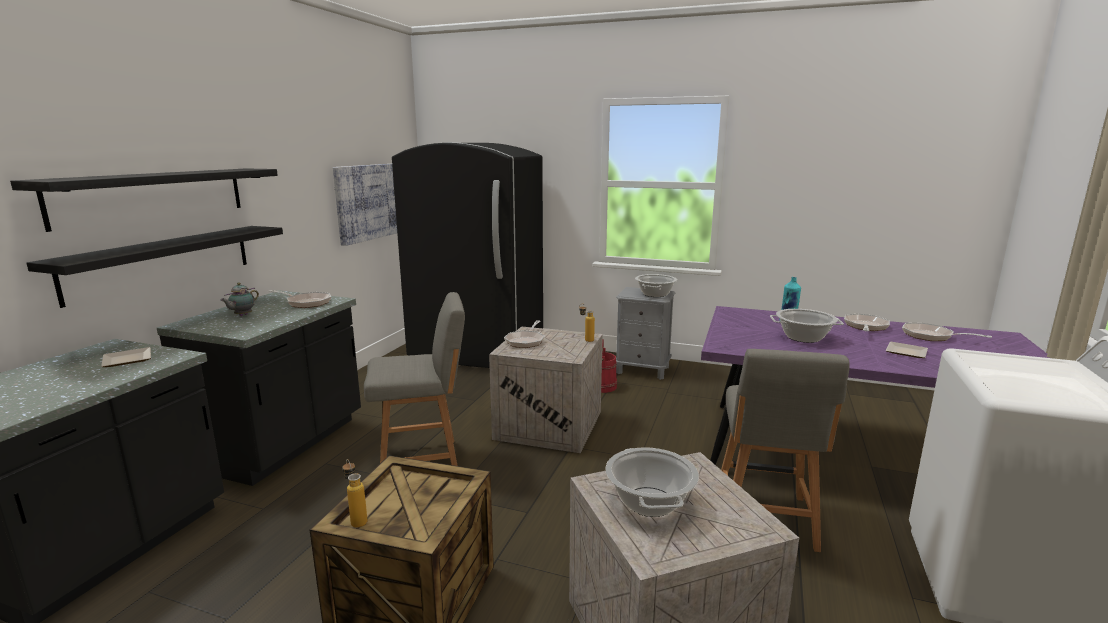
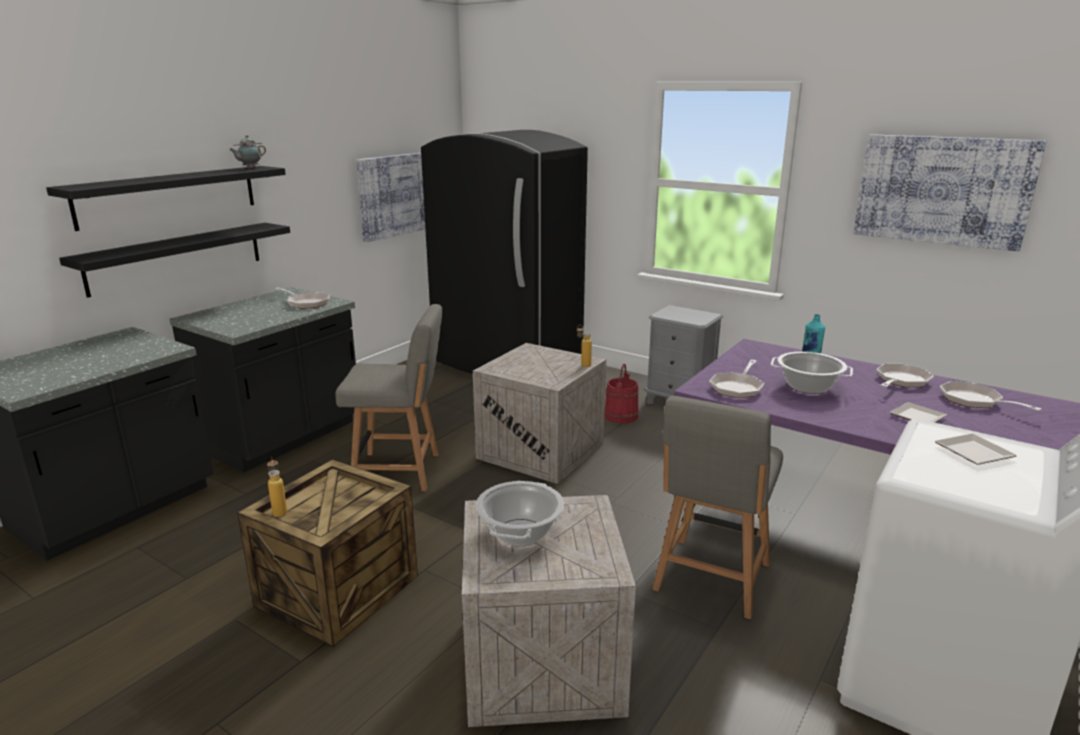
camera: 15 degrees right, 5 degrees up
plate [101,347,151,367] -> plate moved to [935,434,1017,465]
teapot [220,283,259,316] -> teapot moved to [229,135,266,169]
frying pan [504,320,545,348] -> frying pan moved to [709,360,764,398]
cooking pot [635,274,677,297] -> none
none -> picture [854,134,1046,251]

